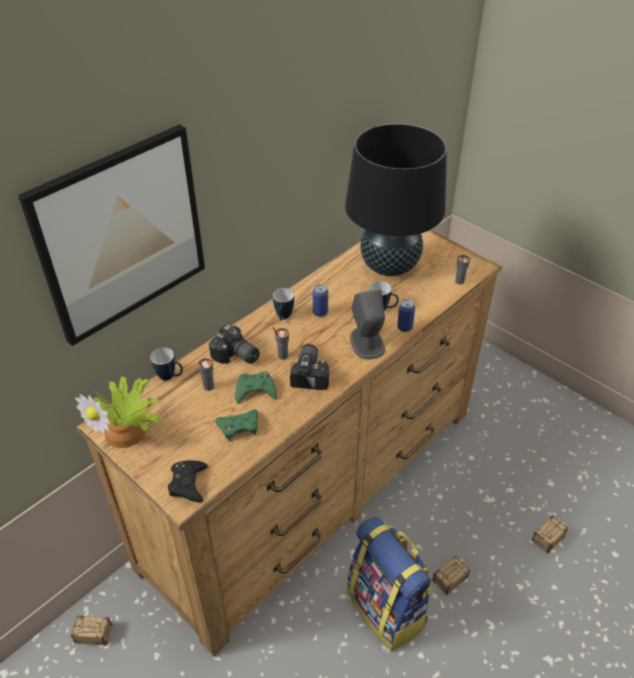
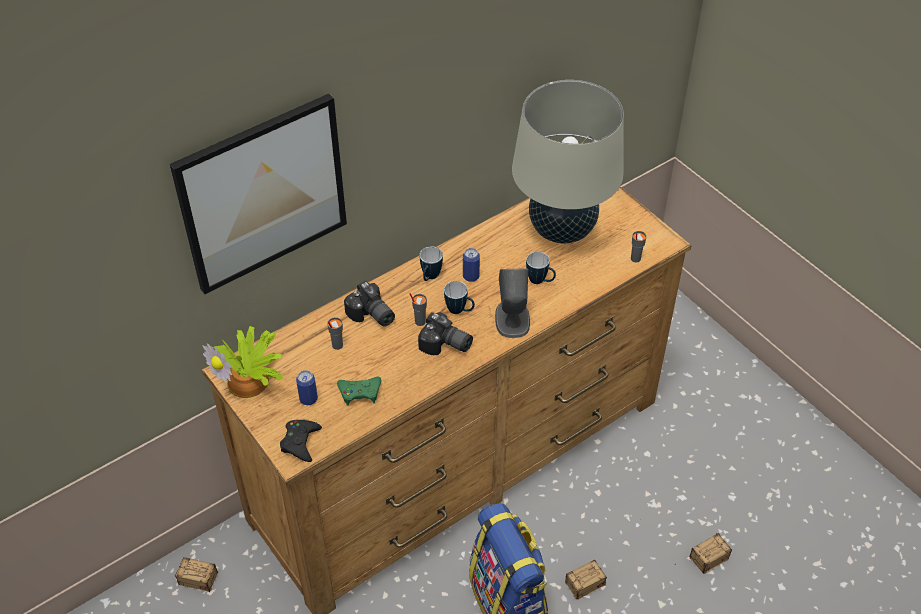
camera: 10 degrees right, 5 degrees up
mug [150,348,183,381] -> mug moved to [444,281,475,314]
green game controller [235,371,277,404] -> none
camera [290,344,329,390] -> camera turned 105 degrees clockwise [418,312,473,355]
black table lamp [345,123,447,276] -> beige table lamp [512,80,624,243]
can [397,299,415,332] -> can moved to [296,370,318,405]

